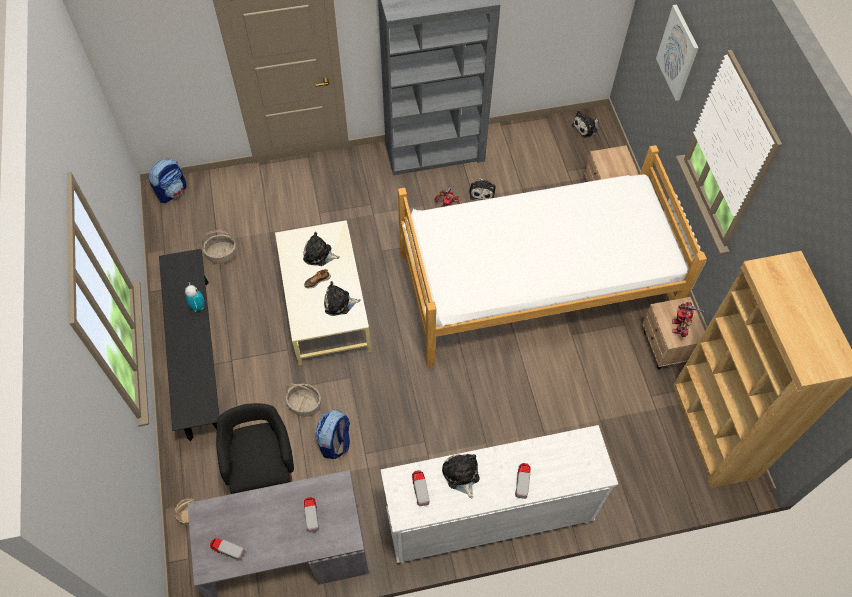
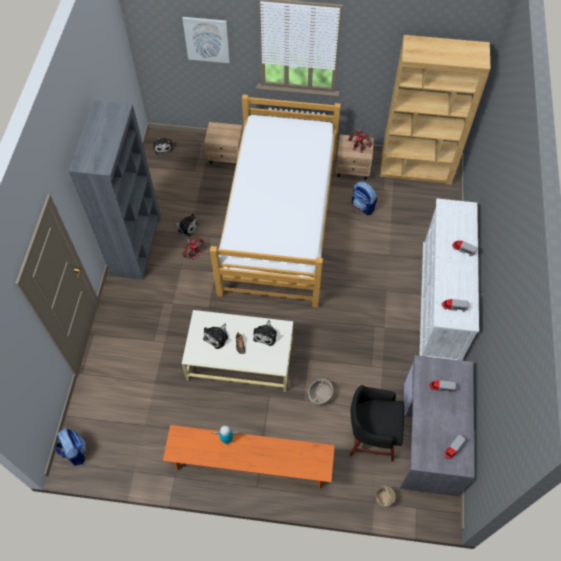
camera: 70 degrees left, 0 degrees up
black bench [159,249,219,441] -> orange bench [163,425,335,489]
basket [202,230,237,264] -> none
backpack [315,410,350,459] -> backpack moved to [352,181,377,215]
plush toy [442,454,480,498] -> none

